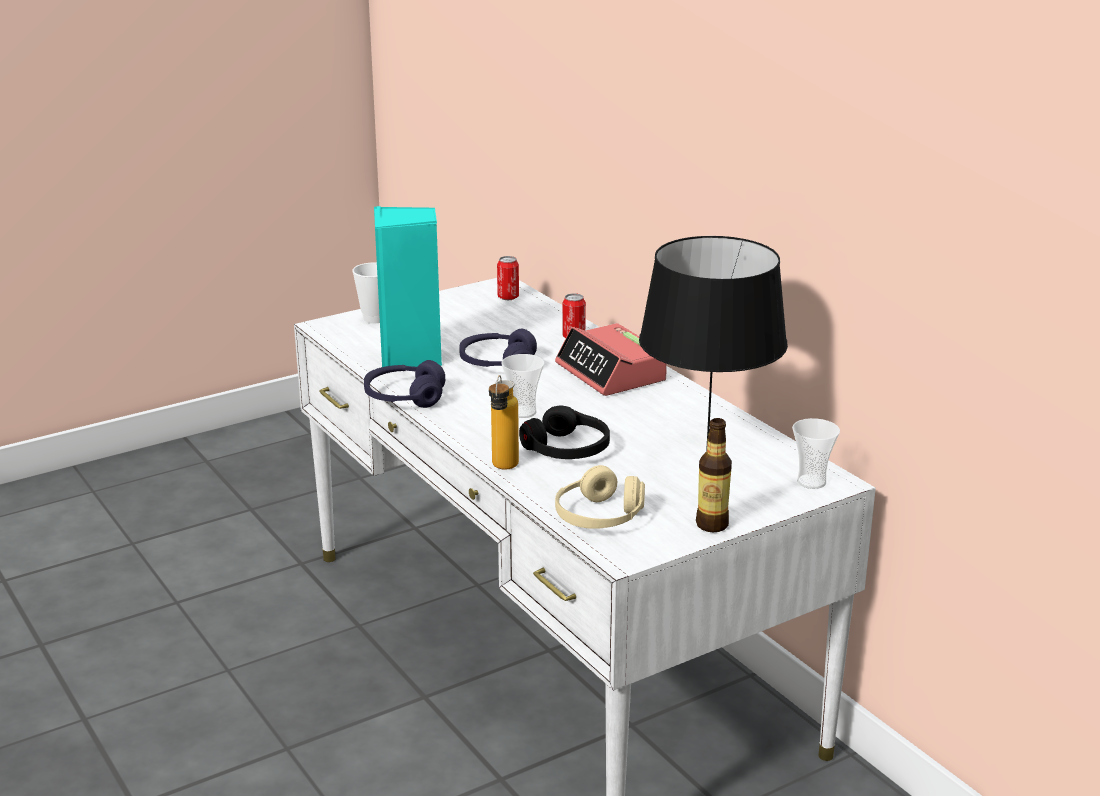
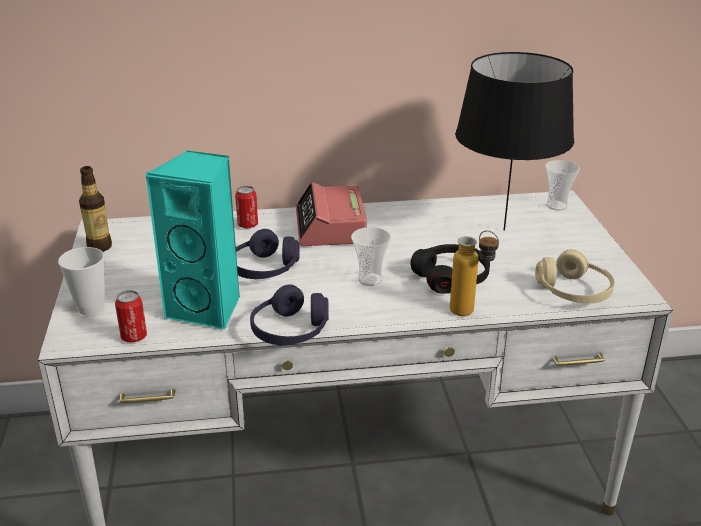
camera: 65 degrees left, 5 degrees up
can [497,256,519,300] -> can moved to [115,290,147,343]
alarm clock [555,323,667,396] -> alarm clock turned 90 degrees clockwise [296,182,367,246]
bottle [696,418,732,532] -> bottle moved to [79,166,112,252]

